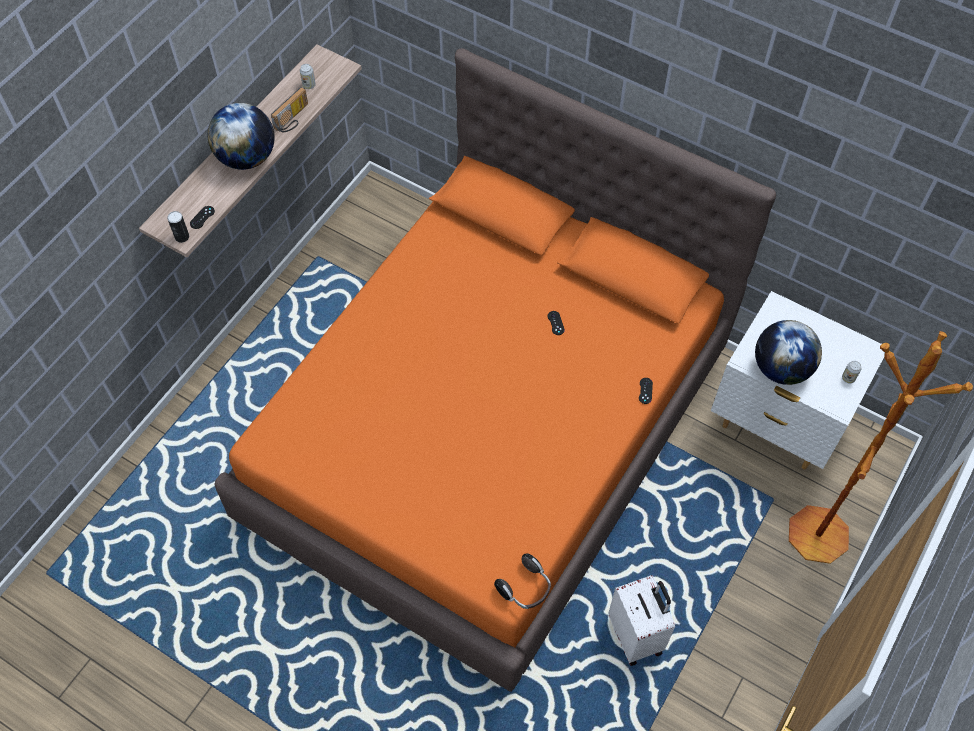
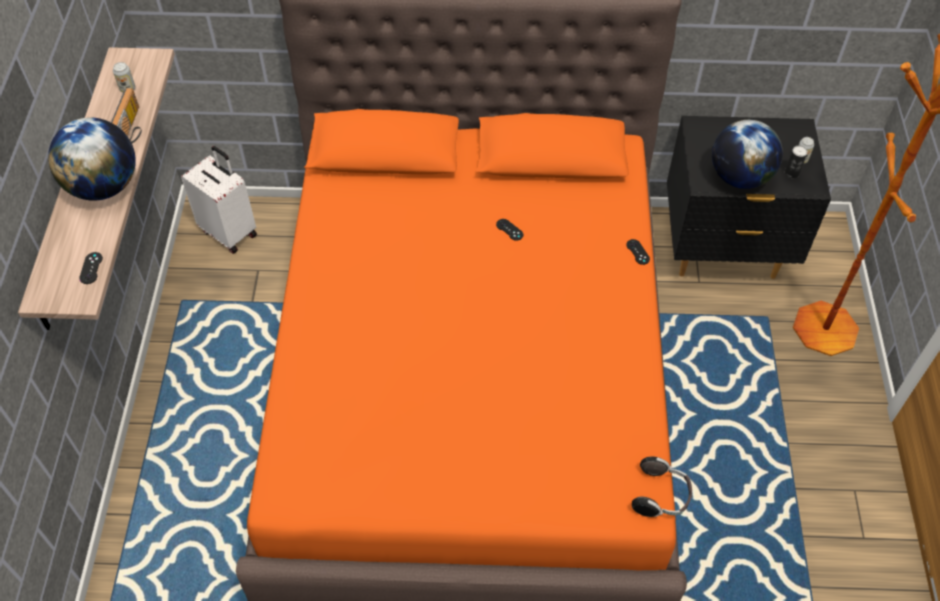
camera: 30 degrees left, 5 degrees down
can [167,211,189,243] -> can moved to [785,145,807,178]
white suitcase [608,575,675,666] -> white suitcase moved to [181,146,257,254]
white nightstand [711,291,885,470] -> black nightstand [667,116,831,279]

